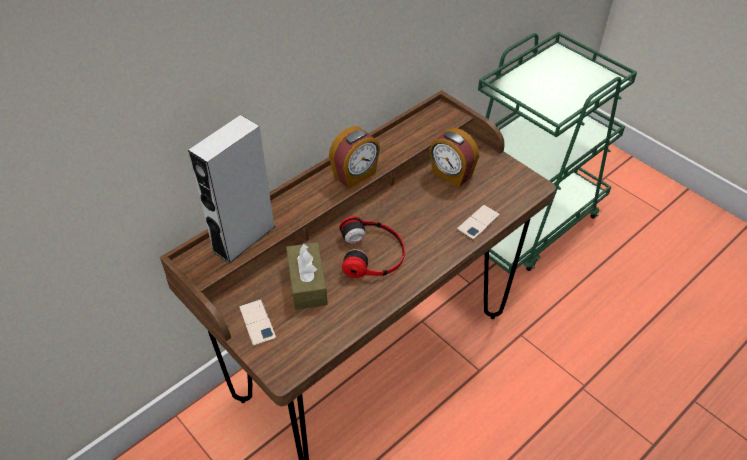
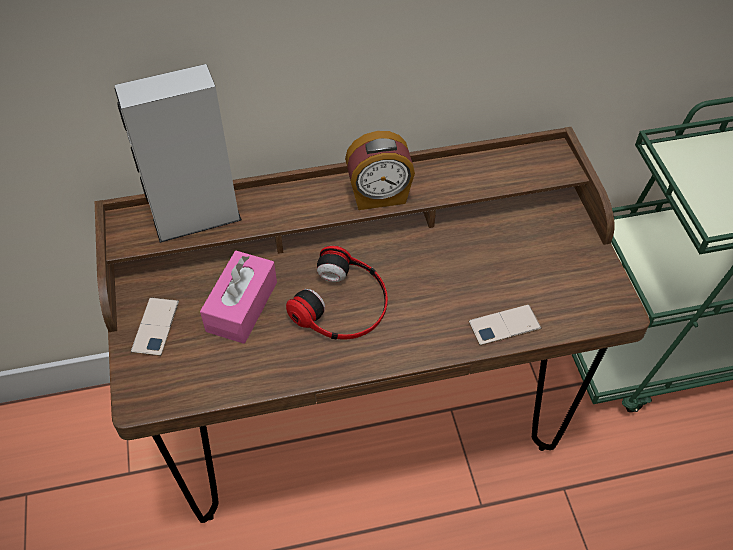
camera: 30 degrees right, 5 degrees up
brown tissue box [286,242,328,310] -> pink tissue box [200,251,277,344]
alarm clock [430,128,479,188] -> none

